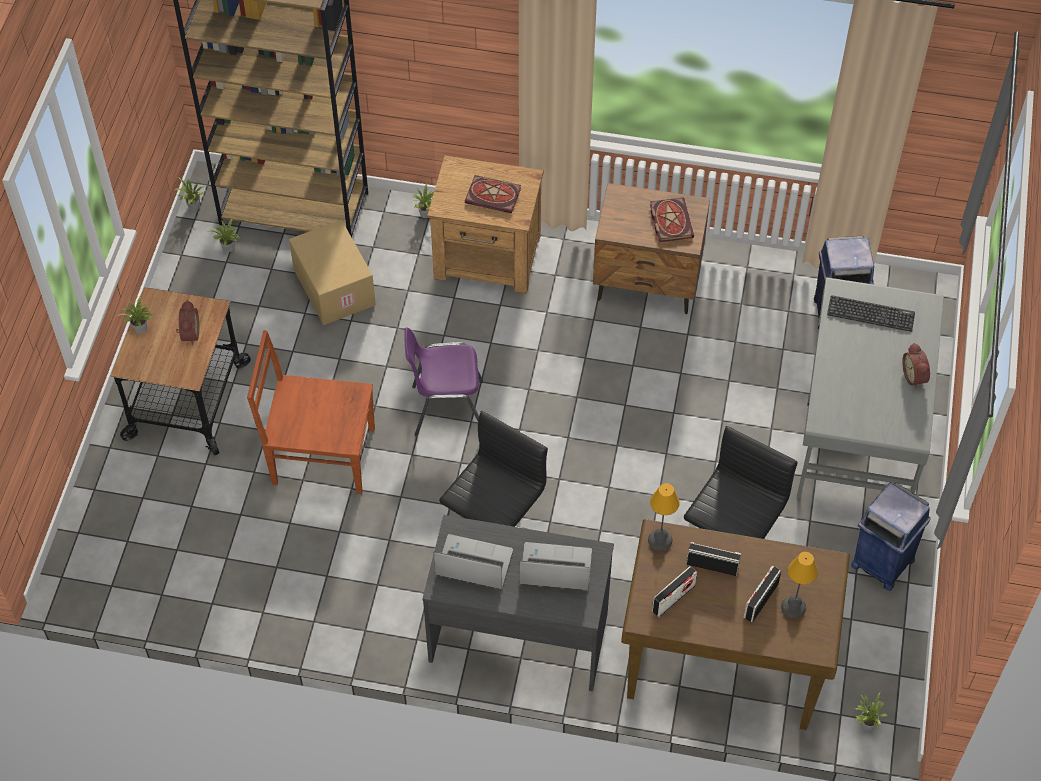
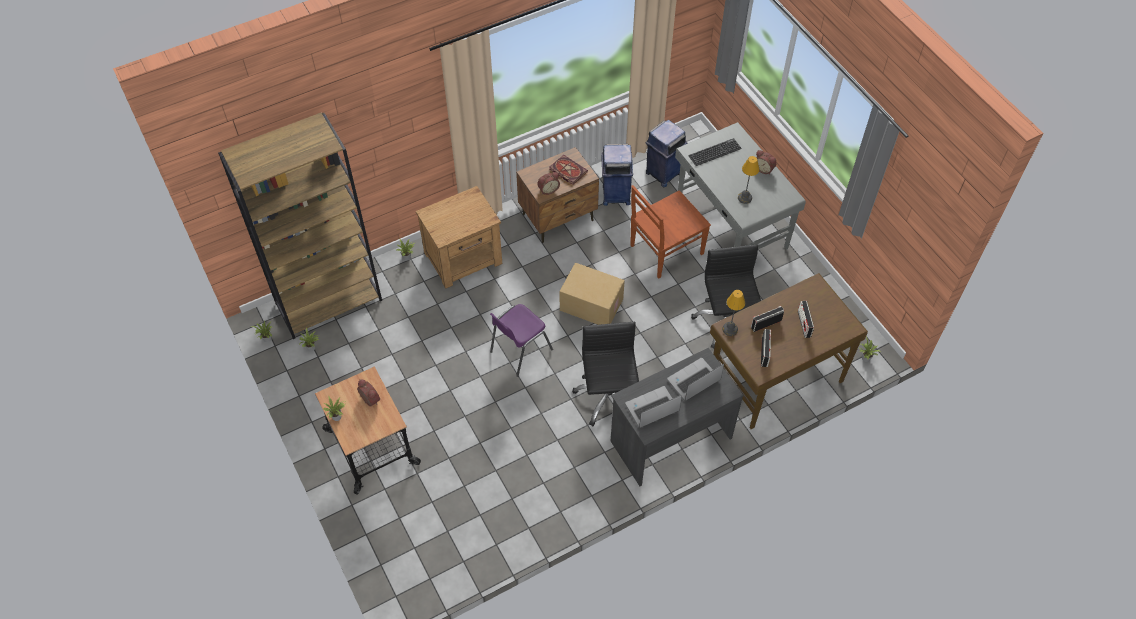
camera: 40 degrees left, 0 degrees up
brown chair [247,330,375,494] -> brown chair moved to [630,185,711,279]
cardboard box [289,220,376,325] -> cardboard box moved to [560,263,625,325]
book [465,175,521,213] -> none
table lamp [781,552,818,619] -> table lamp moved to [738,156,759,204]
blue trash can [851,483,931,591] -> blue trash can moved to [601,144,633,206]
none -> alarm clock [537,172,560,195]

